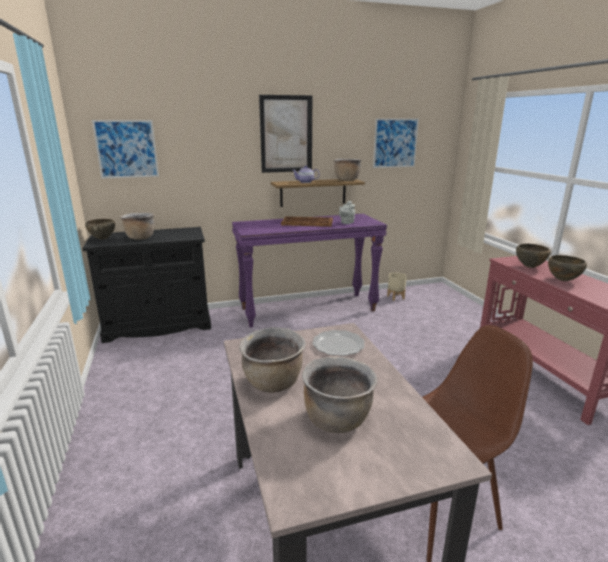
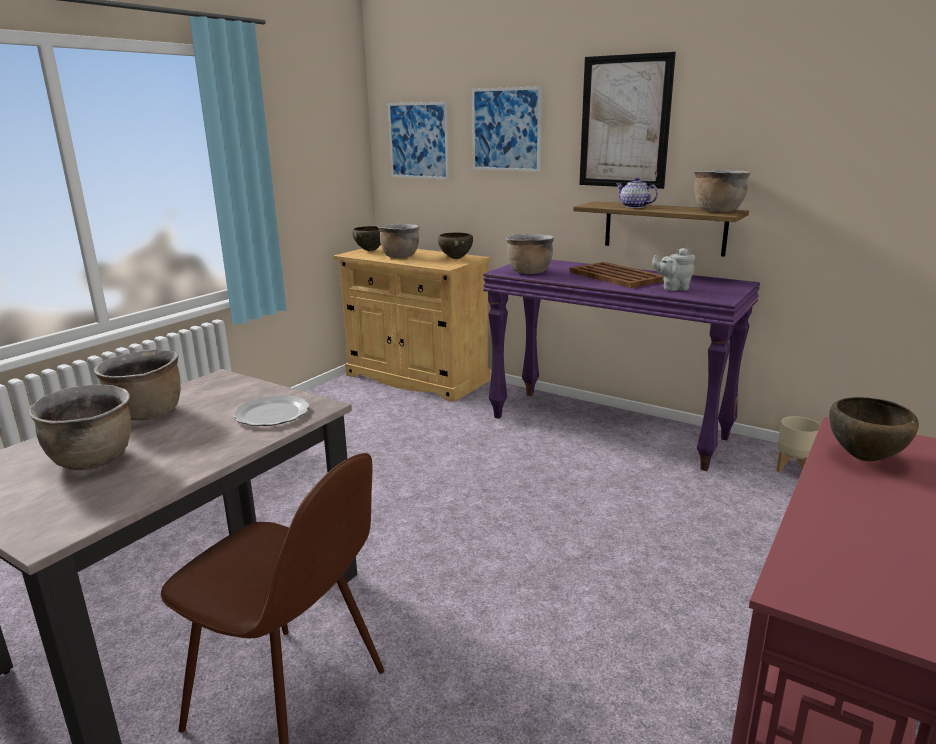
camera: 50 degrees right, 0 degrees up
black cabinet [82,227,211,343] -> beige cabinet [333,245,491,402]
picture [373,119,419,168] -> picture moved to [472,86,542,172]
brown bowl [548,255,587,281] -> brown bowl moved to [438,232,473,259]
none -> brown cooking pot [506,234,554,274]

